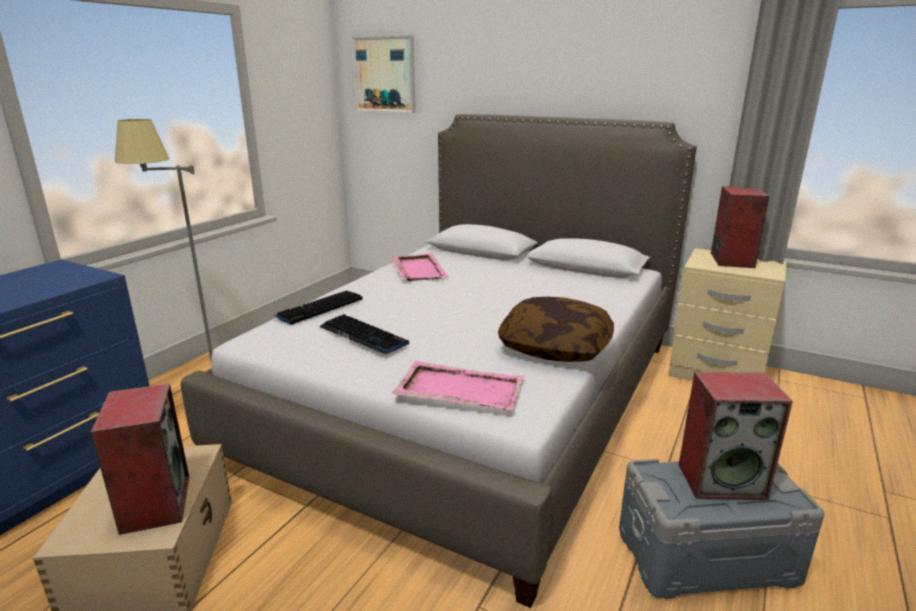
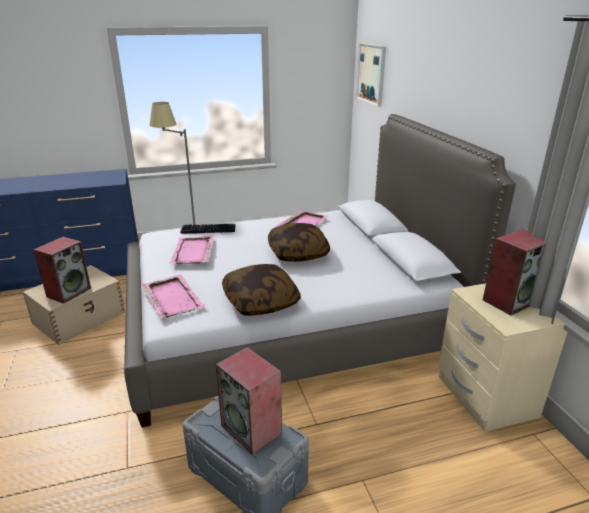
camera: 45 degrees right, 5 degrees up
keyboard [320,314,409,354] -> pink tray [170,236,214,263]
none -> pillow [268,223,330,262]

